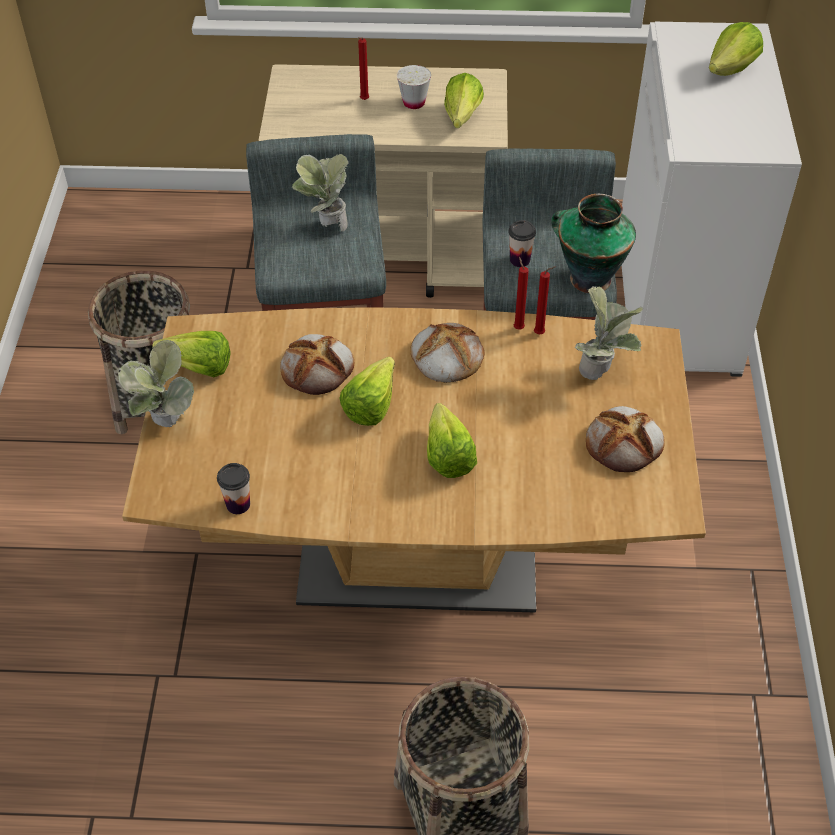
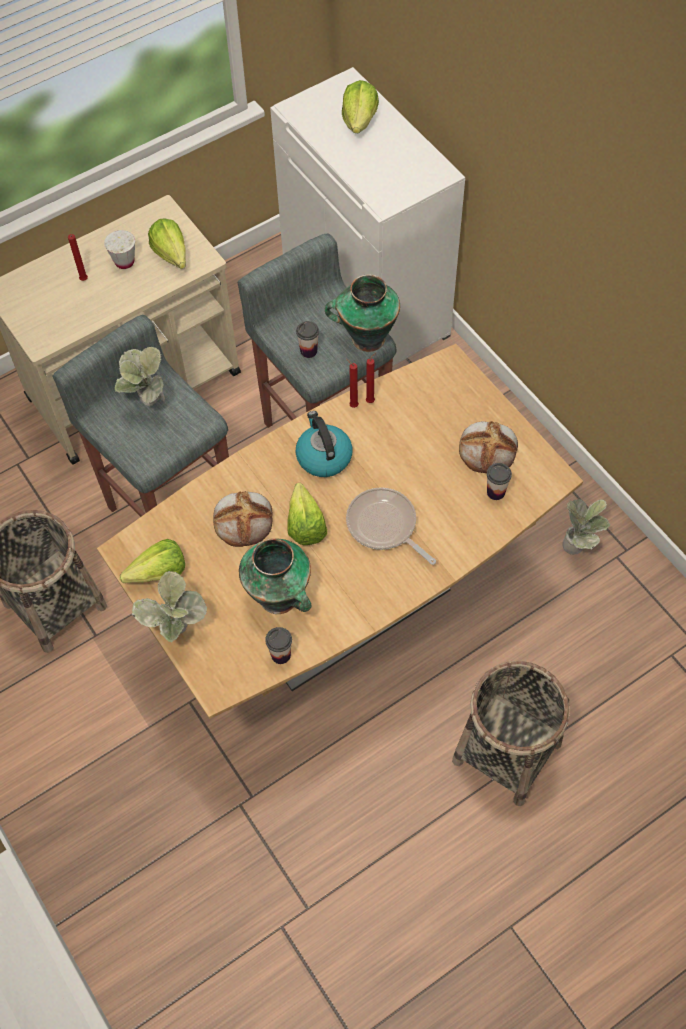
camera: 35 degrees left, 10 degrees up
bread [410,323,484,383] -> kettle [295,411,353,477]
lettuce [427,403,477,478] -> frying pan [346,487,436,565]
potted plant [575,286,643,380] -> potted plant moved to [562,499,610,555]
none -> vase [239,538,312,614]
none -> cup [487,463,512,500]

